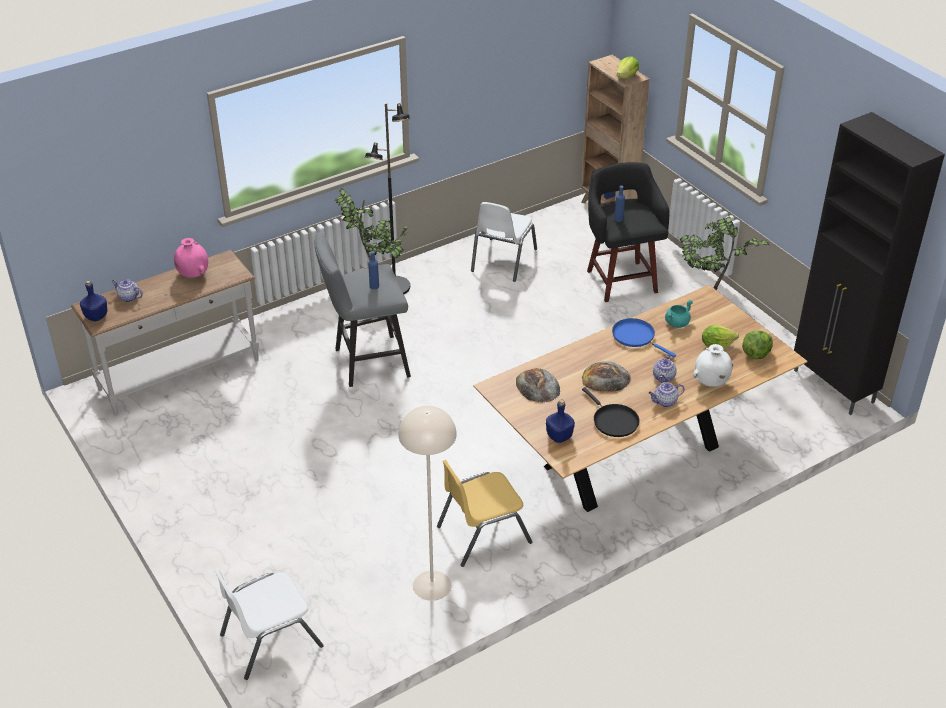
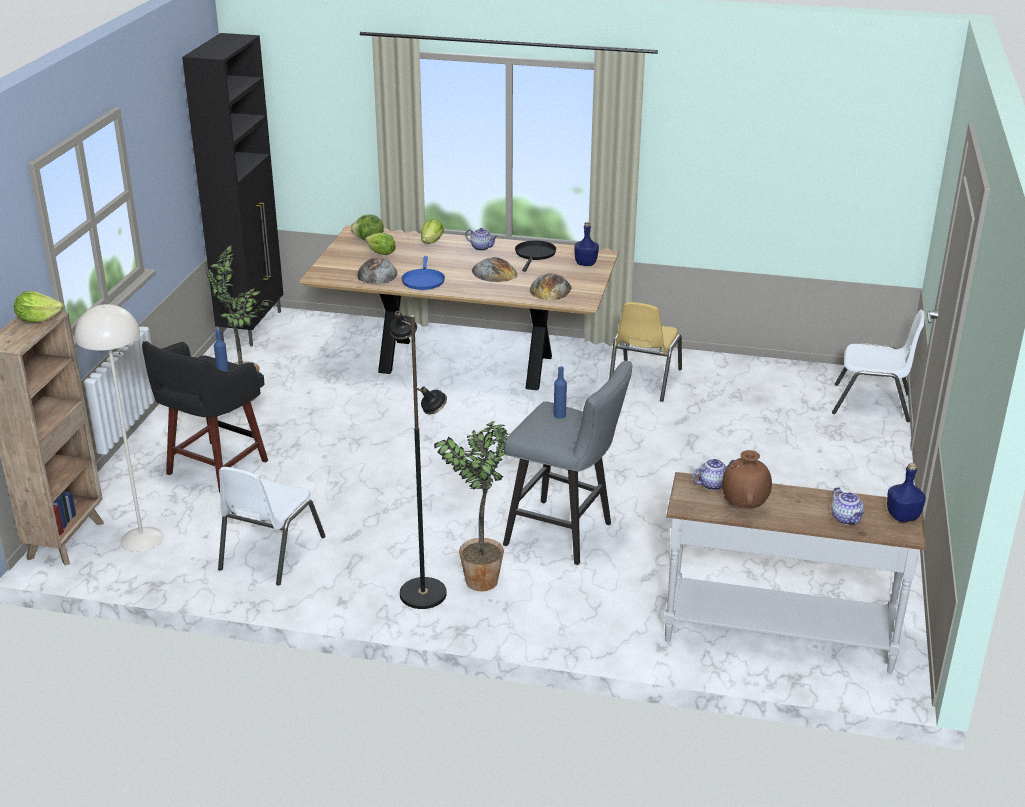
camera: 135 degrees left, 10 degrees down
pink vase [174,238,208,278] -> brown vase [722,450,772,508]
beige floor lamp [399,406,457,601] -> beige floor lamp moved to [75,304,164,552]
yellow chair [437,460,532,567] -> yellow chair turned 90 degrees clockwise [609,302,682,402]
white chair [471,202,537,282] -> white chair turned 135 degrees clockwise [218,467,326,586]
teapot [653,354,677,383] -> teapot moved to [692,459,735,490]
turquoise cooking pot [665,300,693,328] -> bread [357,258,398,285]
white vase [693,344,733,387] -> lettuce [421,219,444,244]

